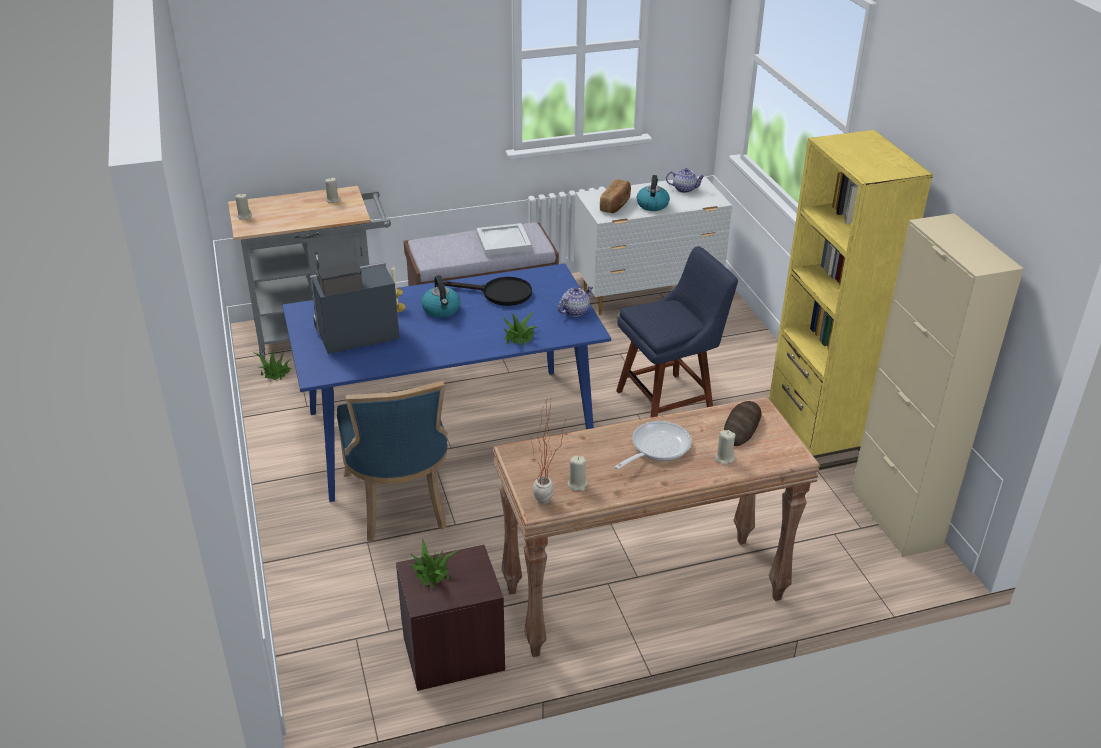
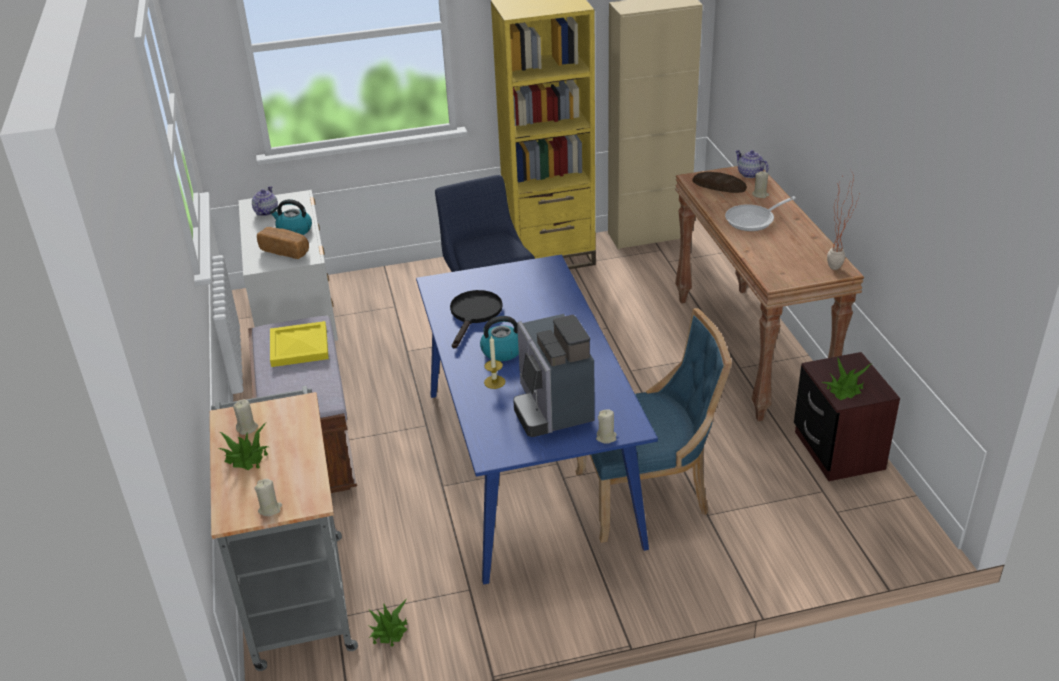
camera: 85 degrees left, 0 degrees up
white tray [476,223,531,256] -> yellow tray [270,321,329,367]
potted plant [503,311,537,346] -> potted plant moved to [219,422,268,470]
teapot [558,286,593,317] -> teapot moved to [735,150,769,178]
beige candle [567,456,588,491] -> beige candle moved to [596,409,617,444]
frying pan [615,421,692,470] -> frying pan turned 75 degrees counterclockwise [725,196,796,231]

